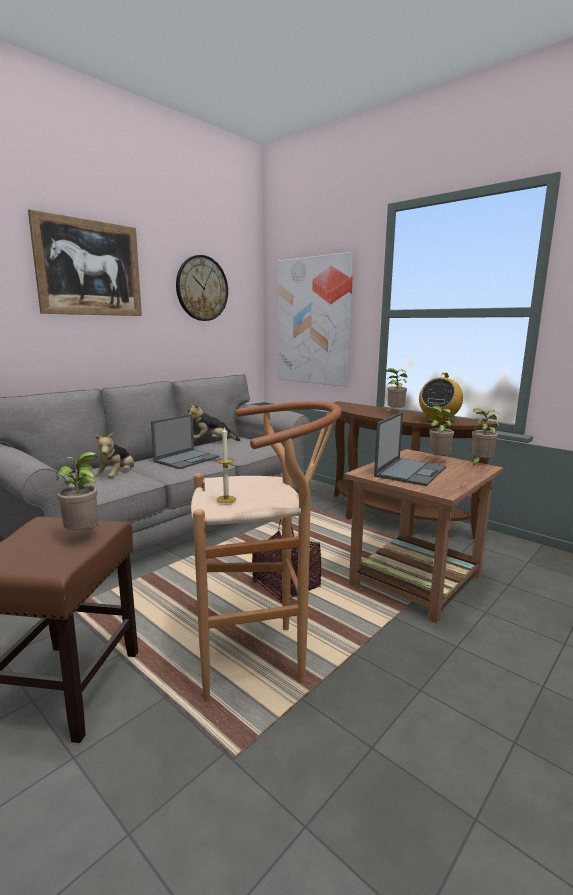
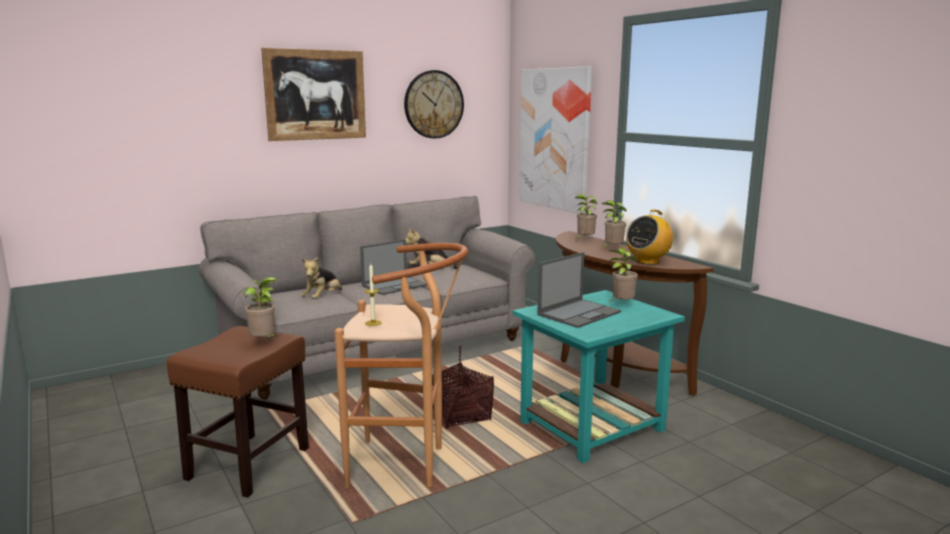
camera: 15 degrees right, 0 degrees up
brown side table [344,449,503,623] -> turquoise side table [513,290,685,463]
potted plant [471,408,500,466] -> potted plant moved to [574,194,597,240]

